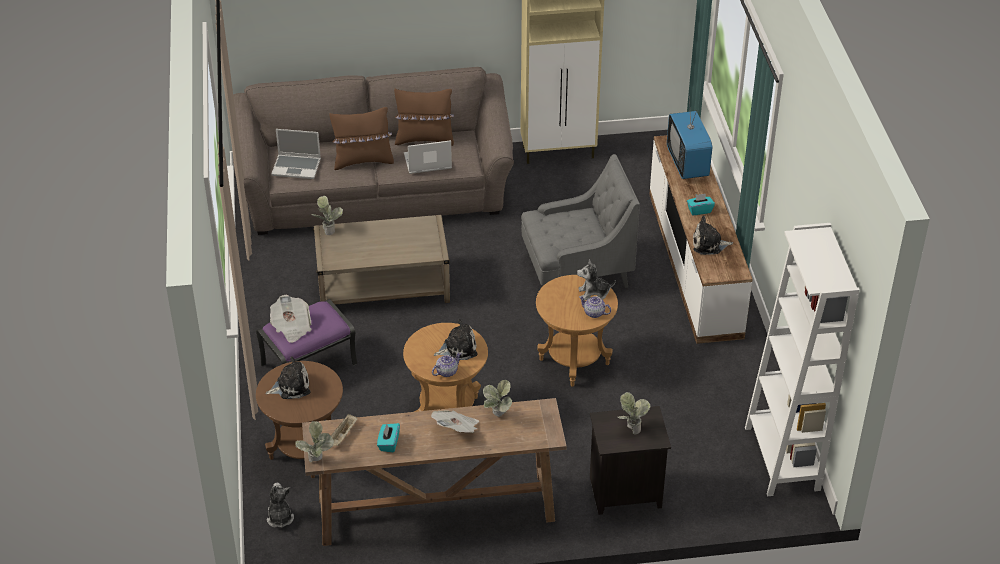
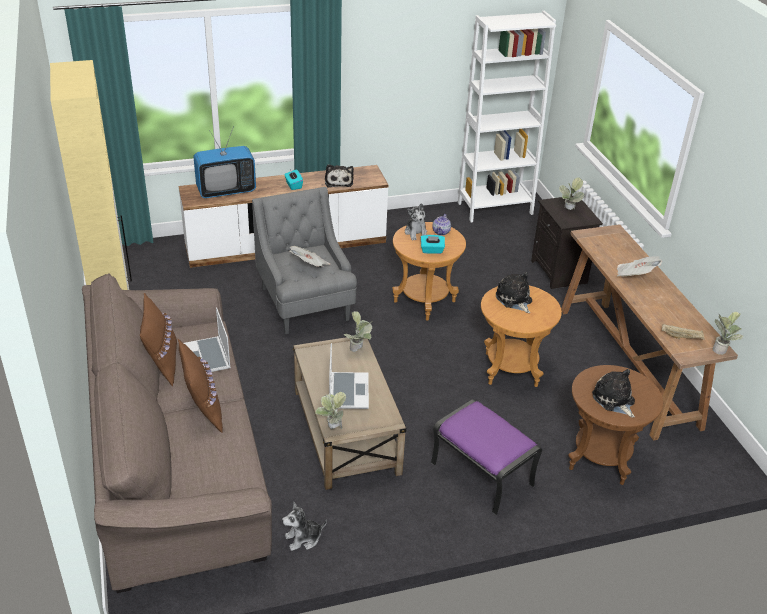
camera: 100 degrees left, 5 degrees down
plush toy [267,483,294,528] -> plush toy moved to [282,502,327,551]
newspaper [270,295,312,343] -> newspaper moved to [290,246,330,267]
laptop [271,129,321,179] -> laptop moved to [329,343,369,409]
turquoise tissue box [377,423,400,452] -> turquoise tissue box moved to [421,235,445,254]
teapot [432,352,461,377] -> none
potted plant [483,380,512,417] -> potted plant moved to [344,311,372,352]

